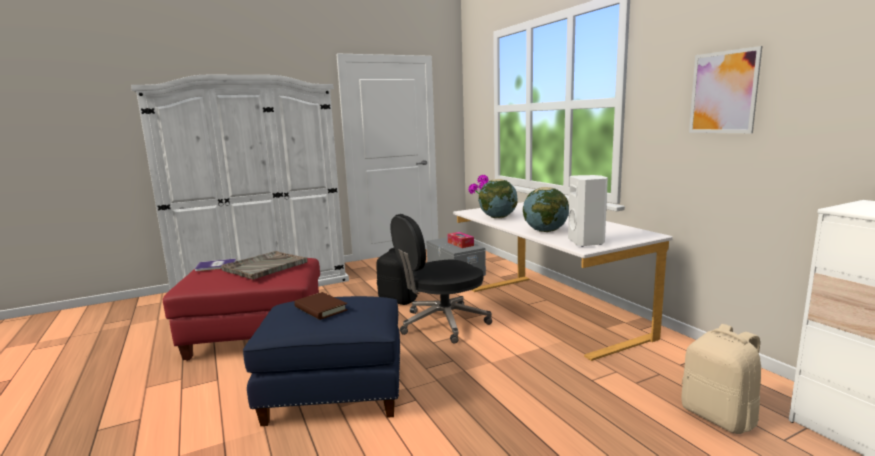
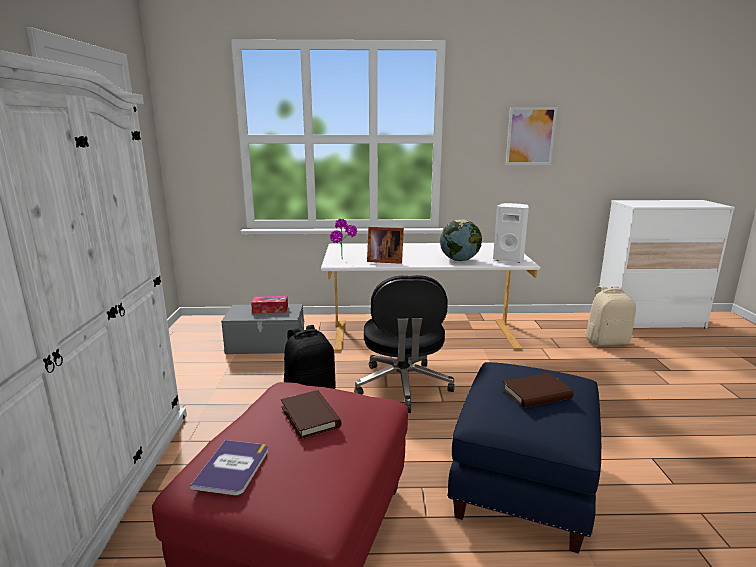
camera: 65 degrees left, 5 degrees up
grey tray [221,251,308,280] -> brown book [281,390,342,439]
globe [478,179,518,218] -> picture frame [367,227,404,264]

